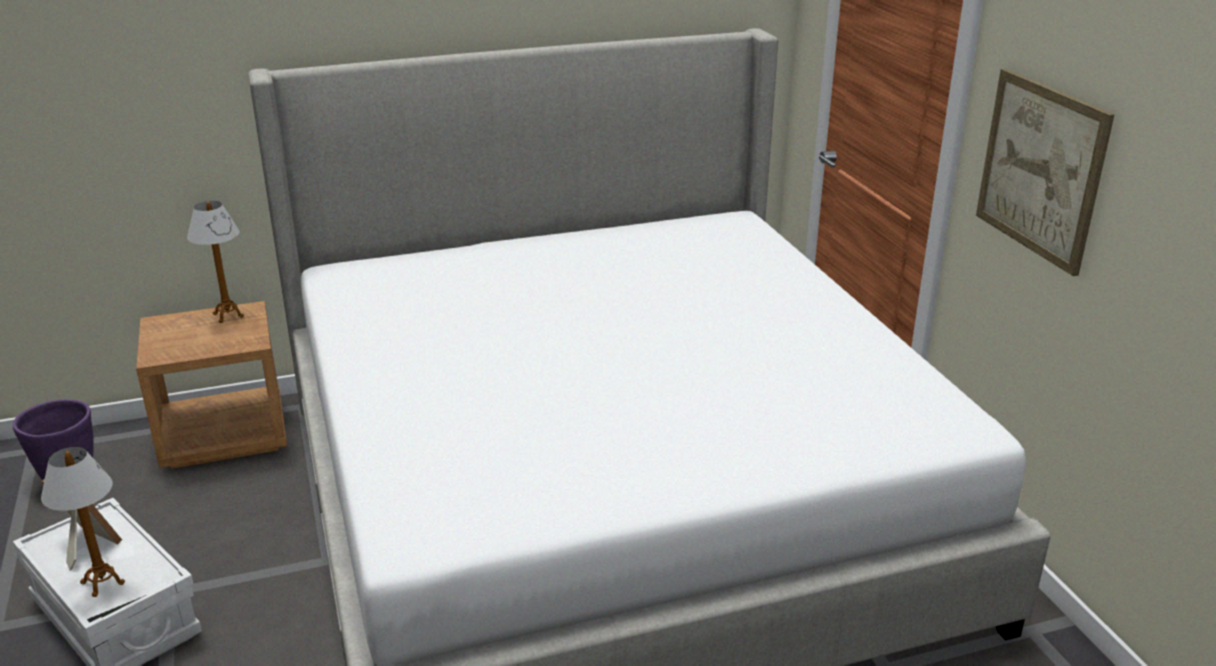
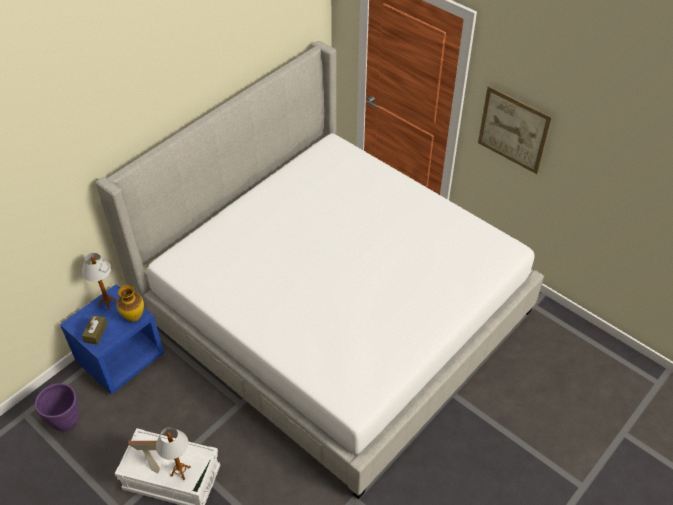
camera: 30 degrees left, 20 degrees up
brown nightstand [136,301,287,469] -> blue nightstand [60,284,164,394]
none -> brown tissue box [82,315,107,345]
none -> vase [117,285,144,322]

